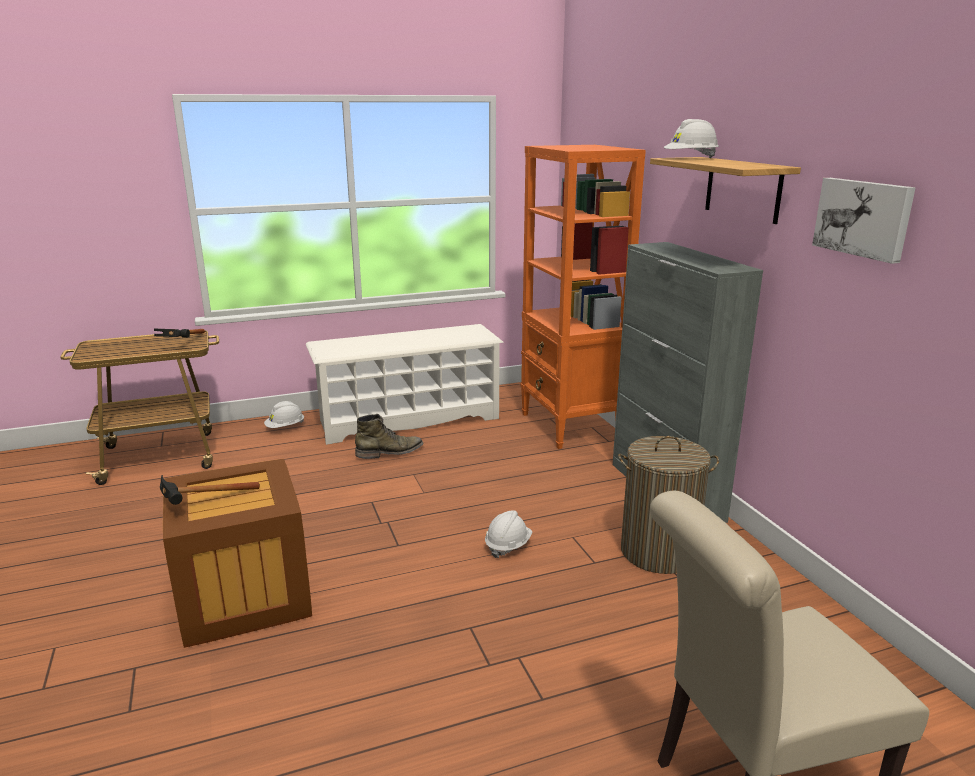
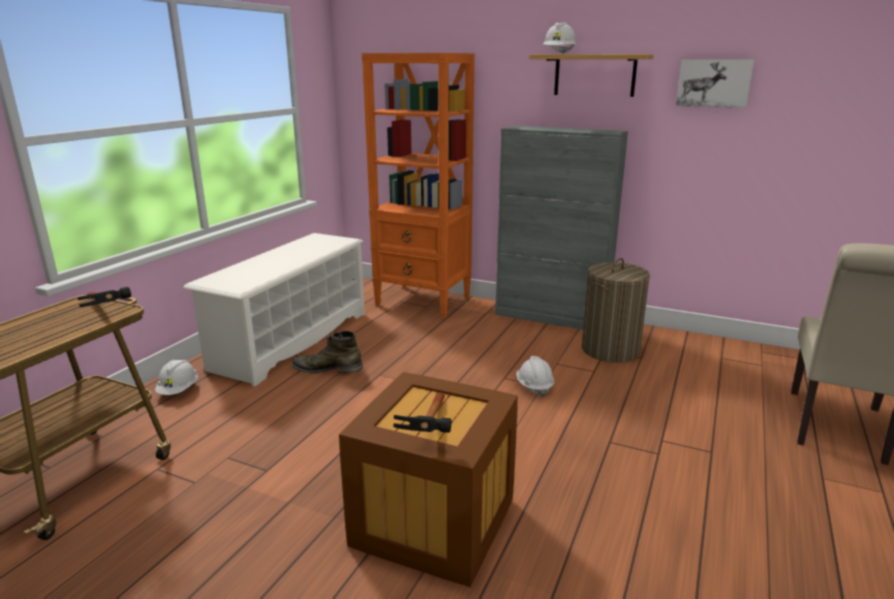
camera: 45 degrees left, 0 degrees up
green boot [355,414,423,459] -> green boot turned 105 degrees counterclockwise [292,331,363,373]

